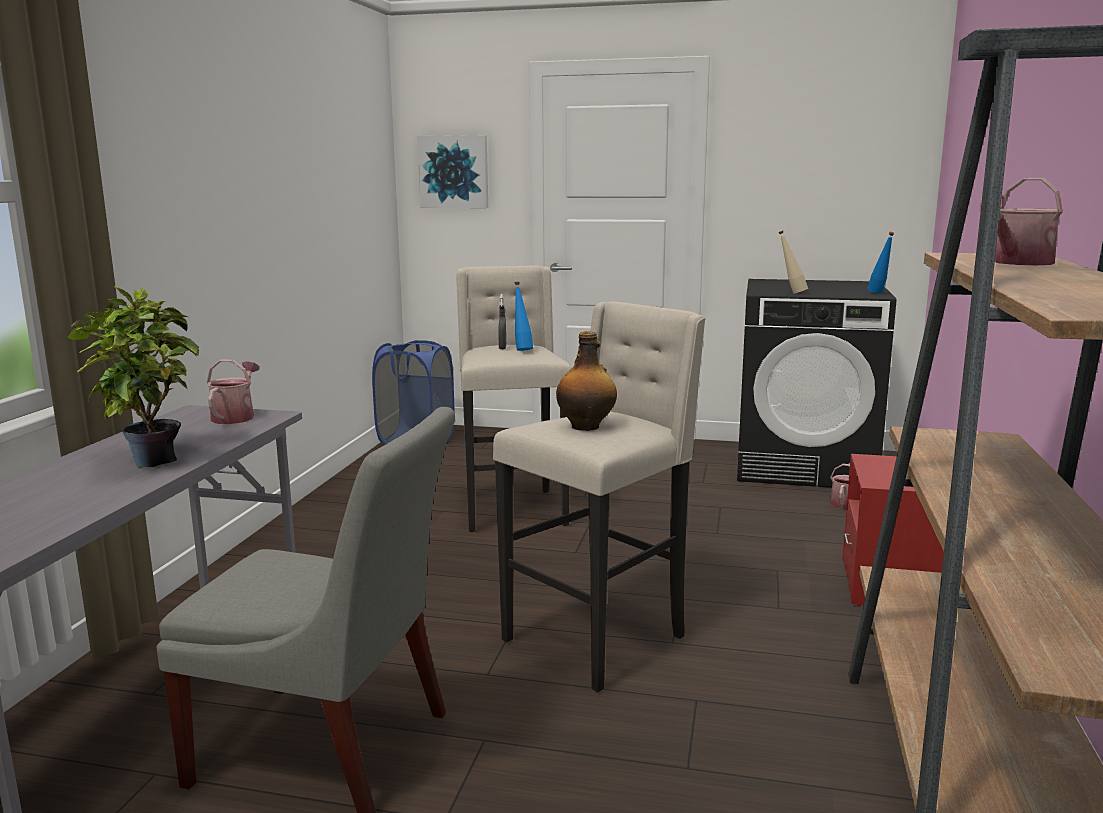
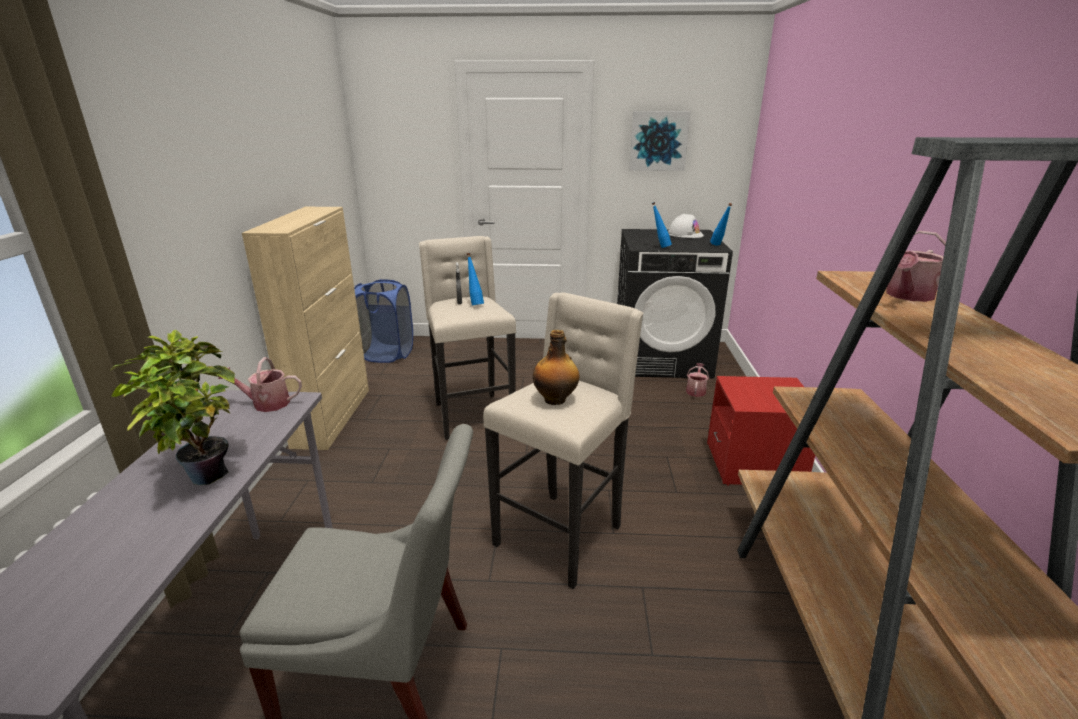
camera: 10 degrees left, 10 degrees up
watering can [207,360,260,424] -> watering can turned 90 degrees counterclockwise [218,357,302,412]
picture [417,135,488,208] -> picture moved to [629,111,690,171]
beige bottle [779,231,808,294] -> blue bottle [652,202,672,248]
none -> beige cabinet [242,207,369,450]
none -> white hard hat [668,214,704,238]

